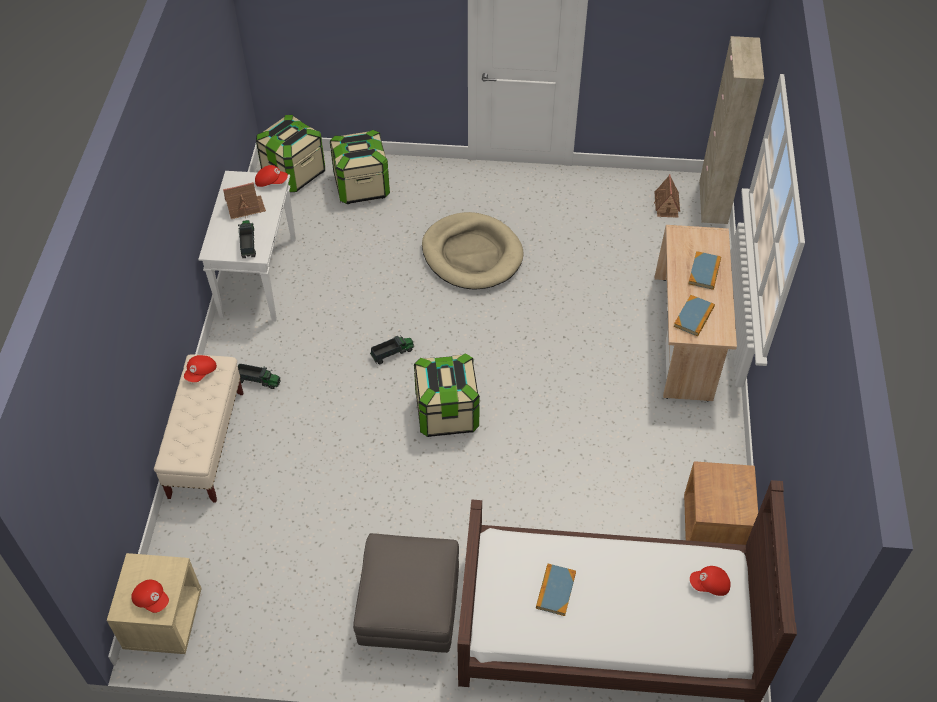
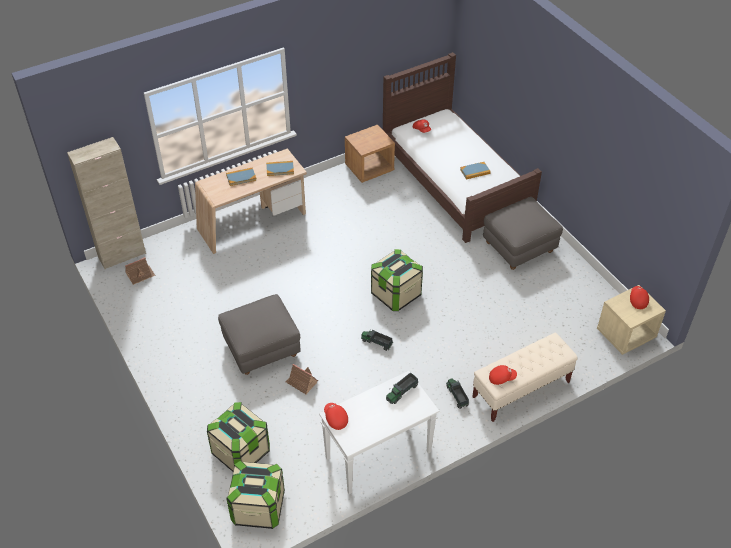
camera: 125 degrees left, 5 degrees down
toy house [223,182,266,219] -> toy house moved to [286,364,318,394]
beige dog bed [422,212,524,290] -> grey ottoman [218,294,301,375]

